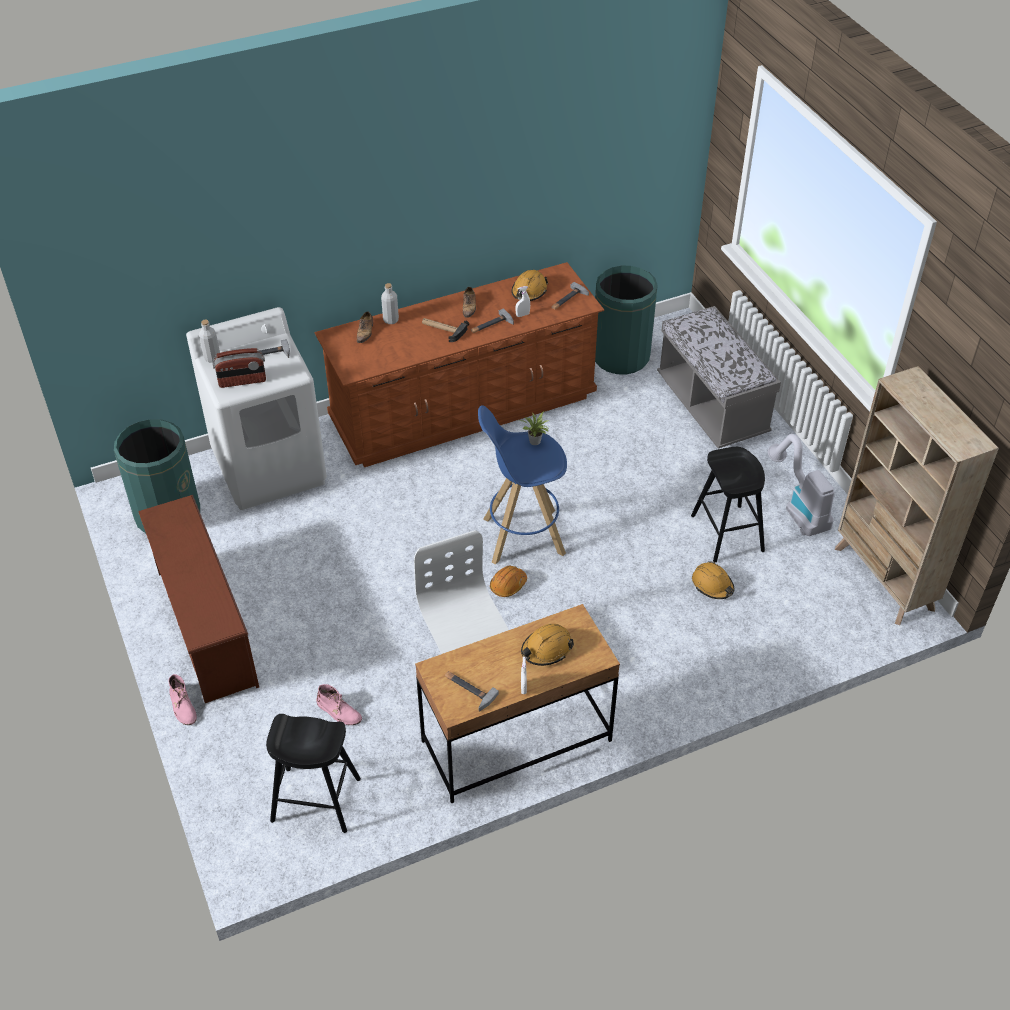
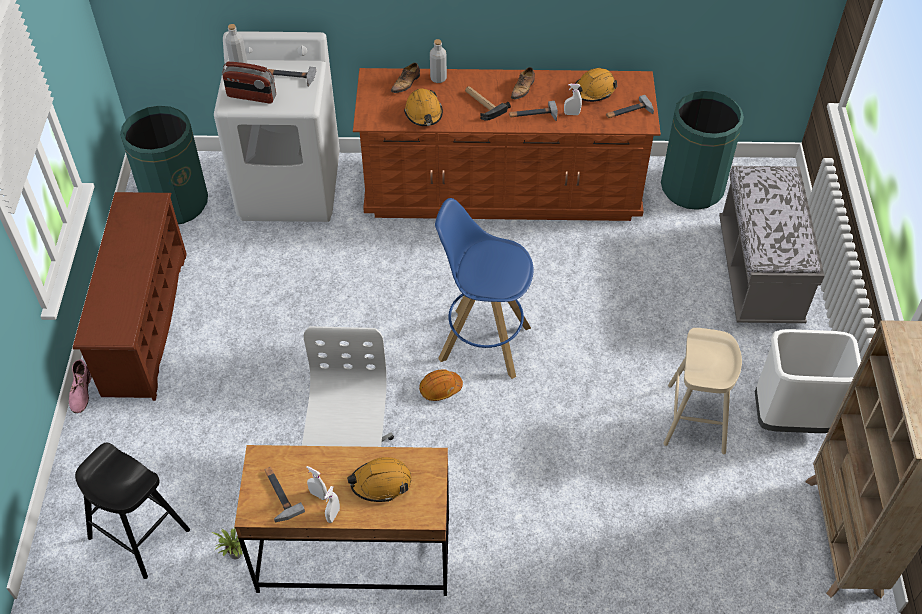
camera: 25 degrees right, 5 degrees up
pink boot [316,684,362,725] -> none
potted plant [520,411,550,445] -> potted plant moved to [211,527,242,559]
black stool [691,447,765,562] -> beige stool [663,328,742,454]
orange hard hat [692,561,734,599] -> orange hard hat moved to [404,88,443,126]
vacuum cleaner [768,434,834,536] -> white trash can [755,329,861,433]
none -> white spray bottle [306,466,327,500]

